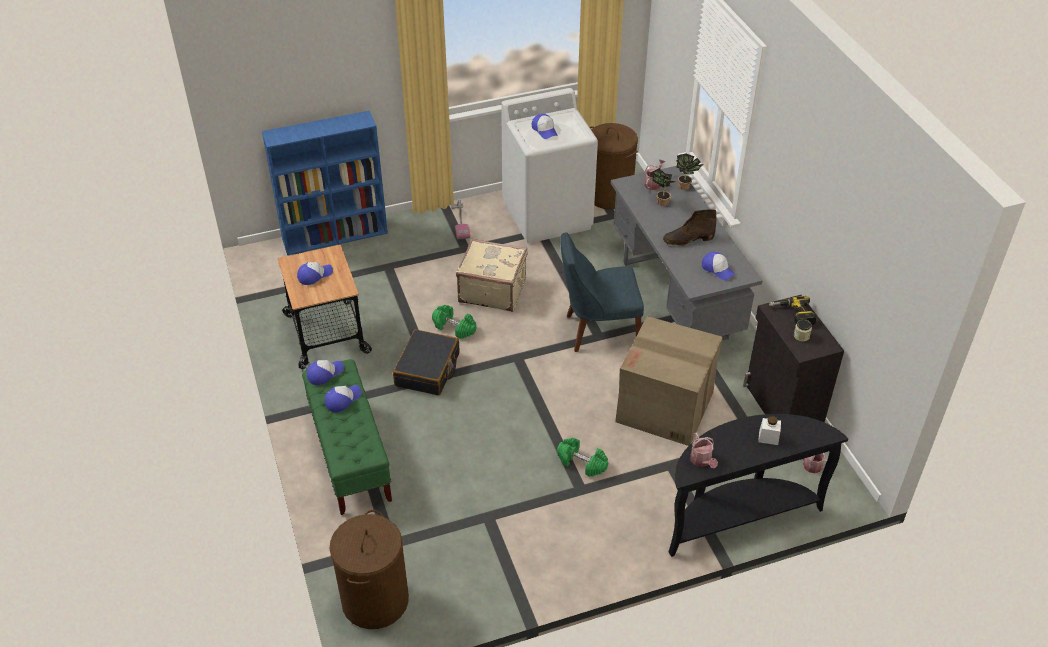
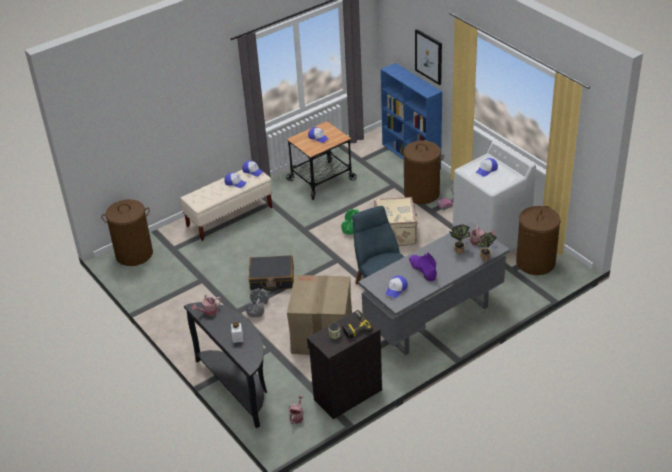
camera: 75 degrees right, 5 degrees down
green bench [302,359,392,515] -> beige bench [180,170,272,241]
black suitcase [393,329,460,396] -> black suitcase moved to [249,255,294,291]
green dumbbell [557,438,608,477] -> grey dumbbell [245,288,269,318]
brown boot [663,209,716,246] -> purple boot [409,253,437,281]
none -> brown laundry basket [400,140,445,204]
none -> picture [415,29,442,85]

